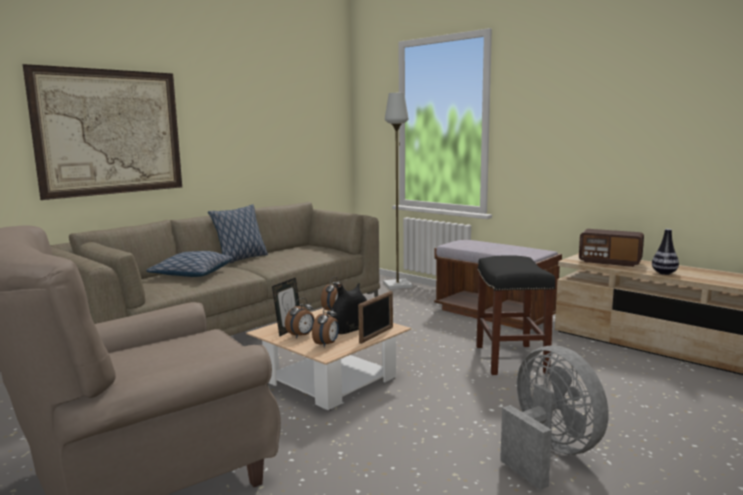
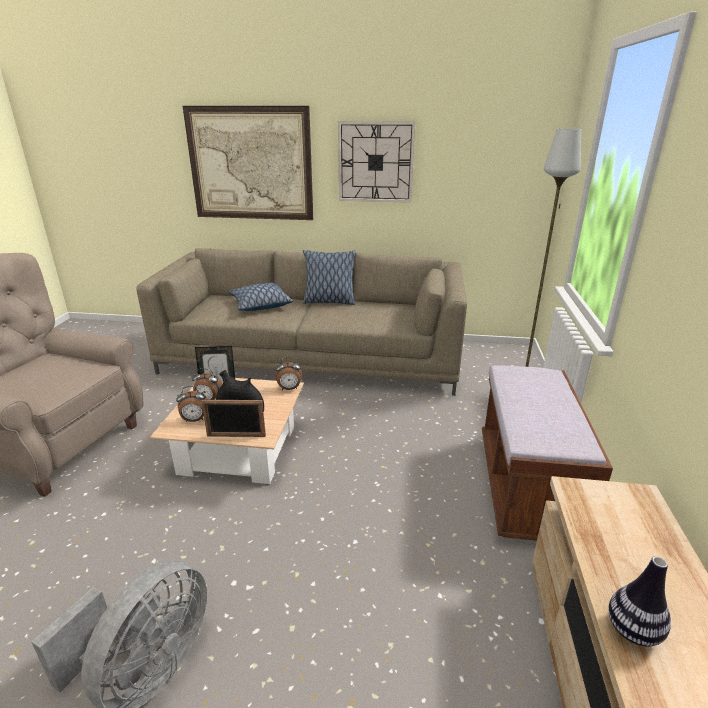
camera: 55 degrees right, 15 degrees up
black stool [476,255,556,375] -> none
radio [579,229,644,267] -> none
none -> wall clock [338,121,415,203]

